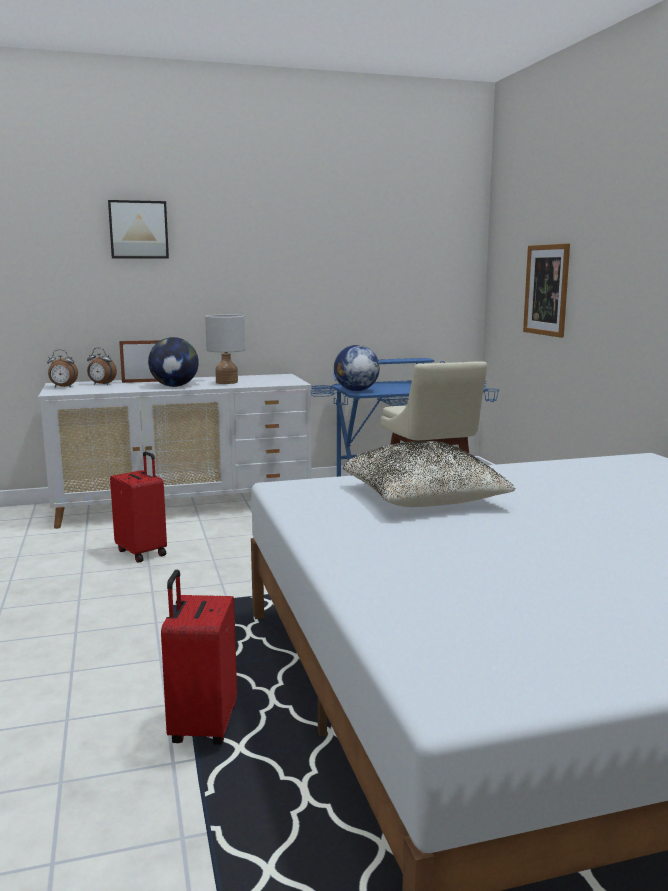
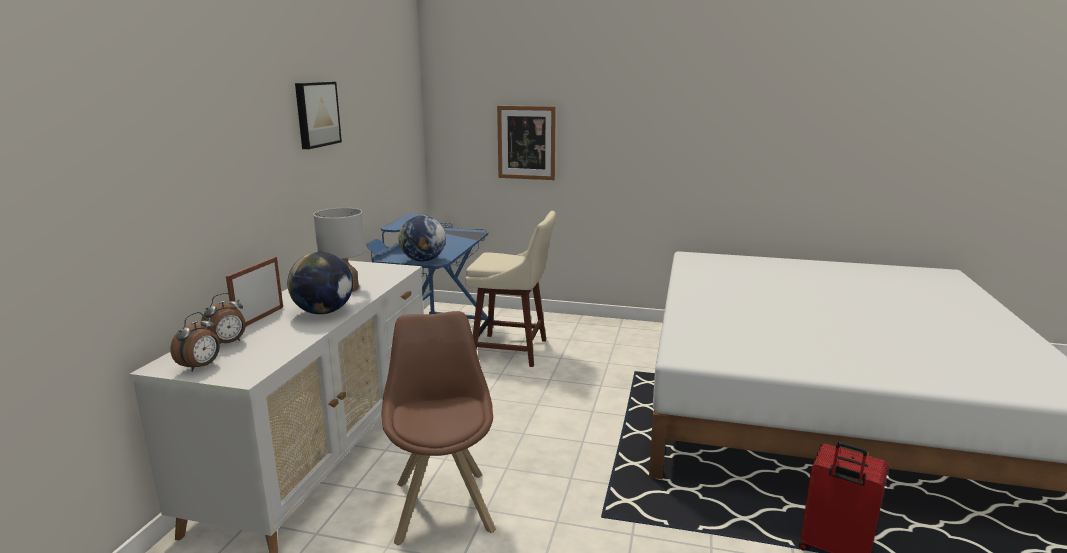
camera: 60 degrees left, 5 degrees up
picture [108,200,169,259] -> picture moved to [295,82,342,149]
red suitcase [110,451,167,563] -> brown chair [382,311,496,545]
beige pillow [343,441,515,507] -> none

